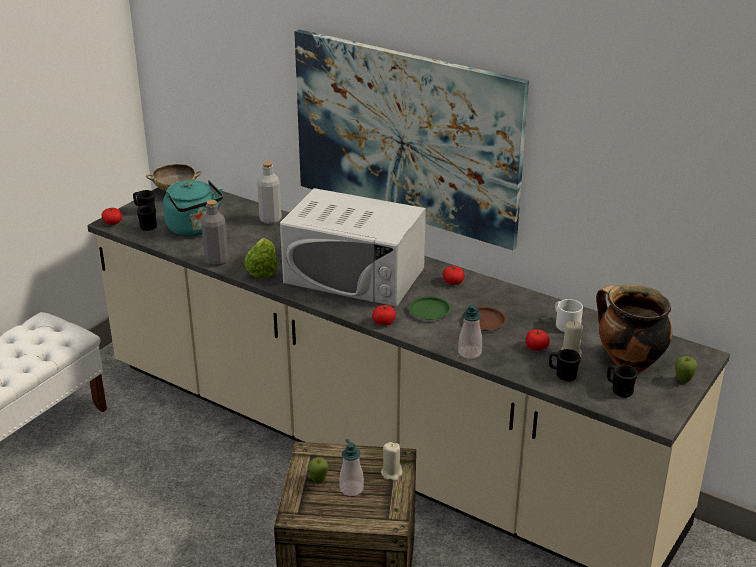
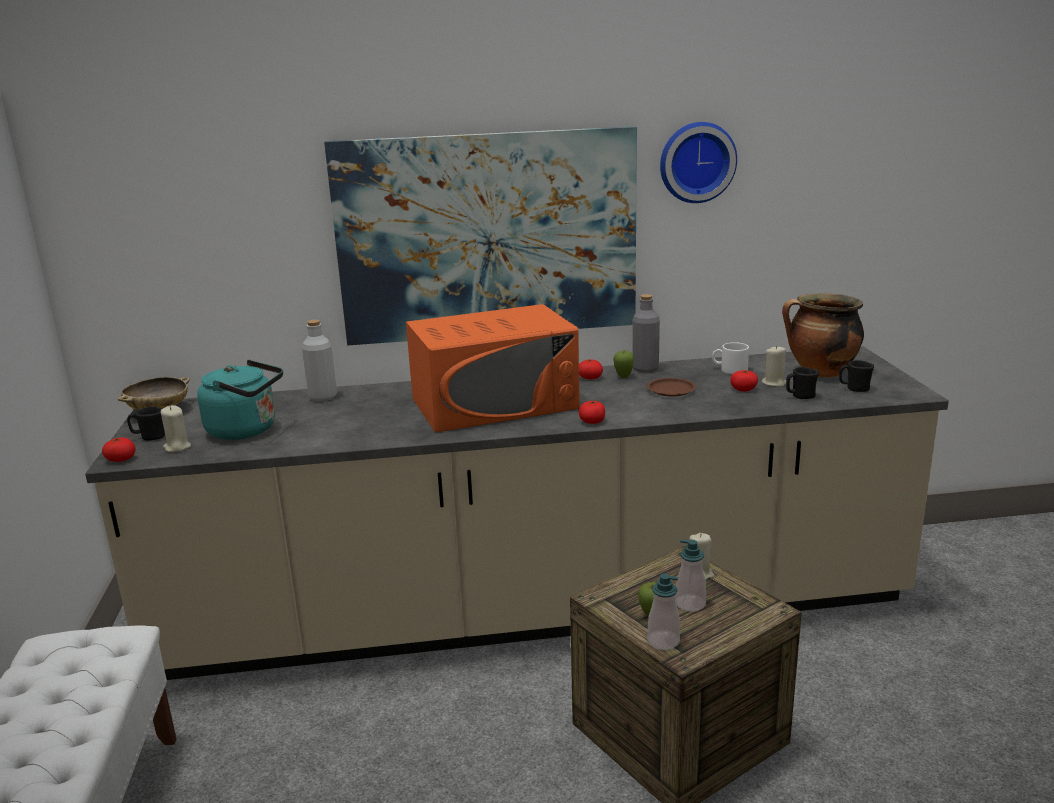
camera: 40 degrees left, 10 degrees down
black mug [137,205,157,231] -> beige candle [160,405,191,452]
grey bottle [201,200,229,266] -> grey bottle moved to [632,294,660,373]
lettuce [244,238,278,279] -> none
white microwave [280,188,426,307] -> orange microwave [406,304,580,433]
green plate [409,296,452,320] -> none
soap dispenser [458,304,482,359] -> soap dispenser moved to [647,574,680,650]
apple [675,356,698,383] -> apple moved to [613,351,634,378]
none -> wall clock [660,122,737,203]

